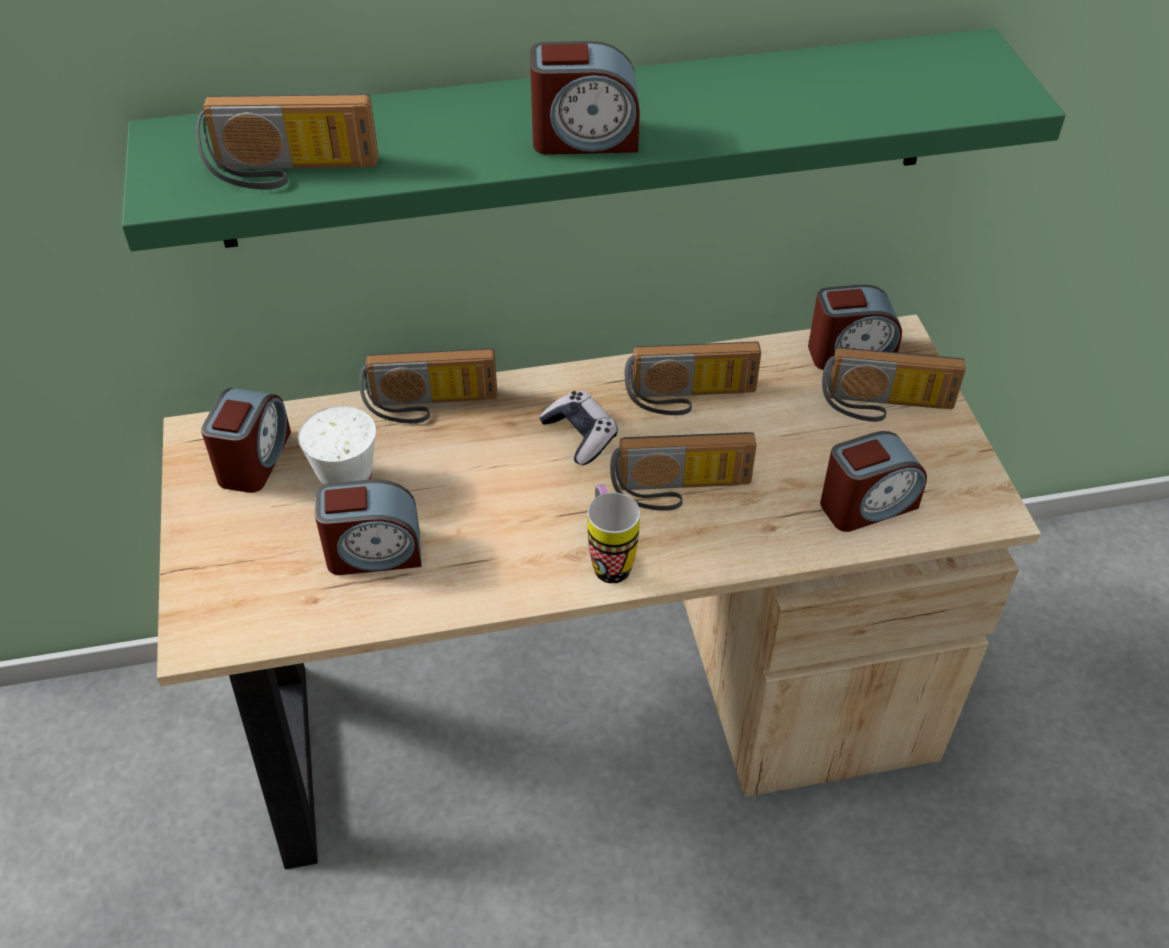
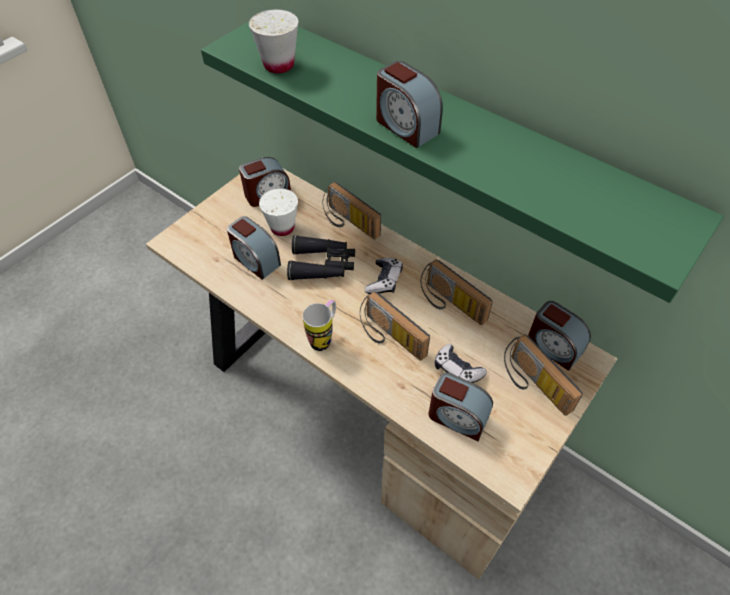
camera: 50 degrees right, 5 degrees up
radio [196,94,378,189] -> white cup [249,9,298,73]
none -> black binoculars [287,235,355,280]
none -> game controller [434,344,487,383]

